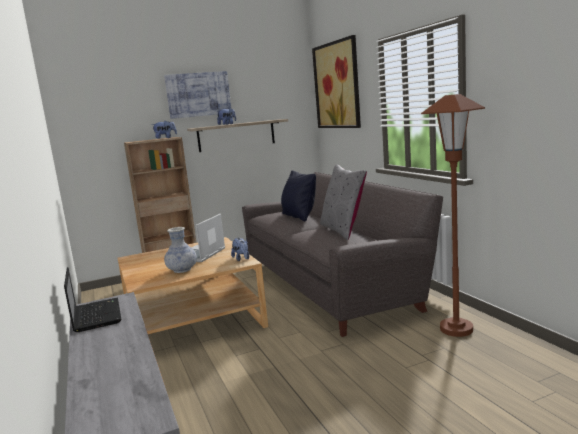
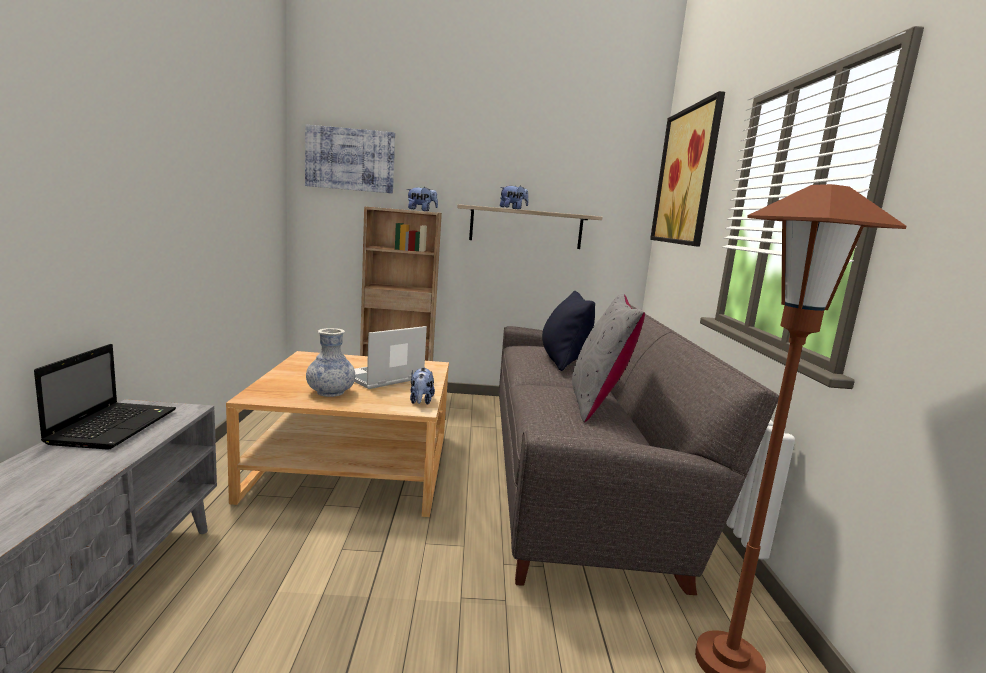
camera: 20 degrees right, 0 degrees up
picture [164,71,231,119] -> picture moved to [305,125,395,193]

